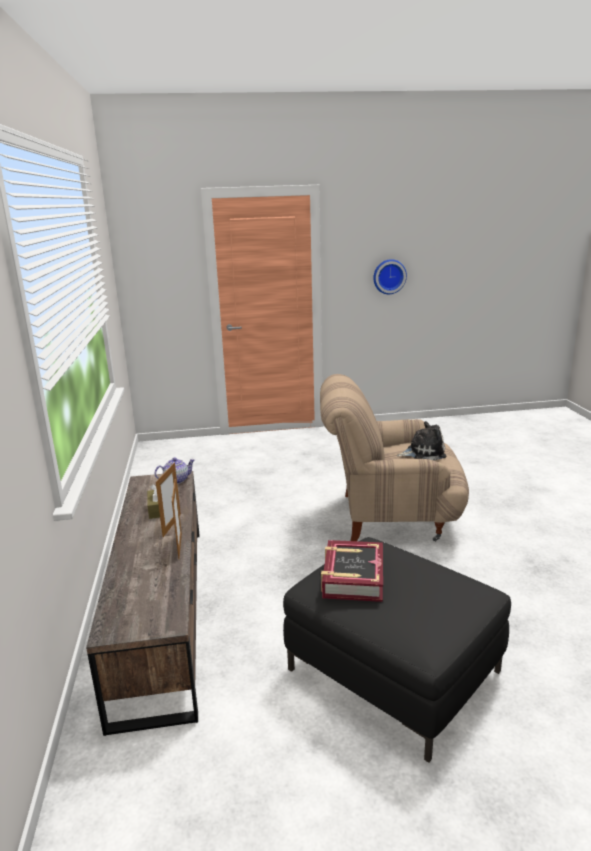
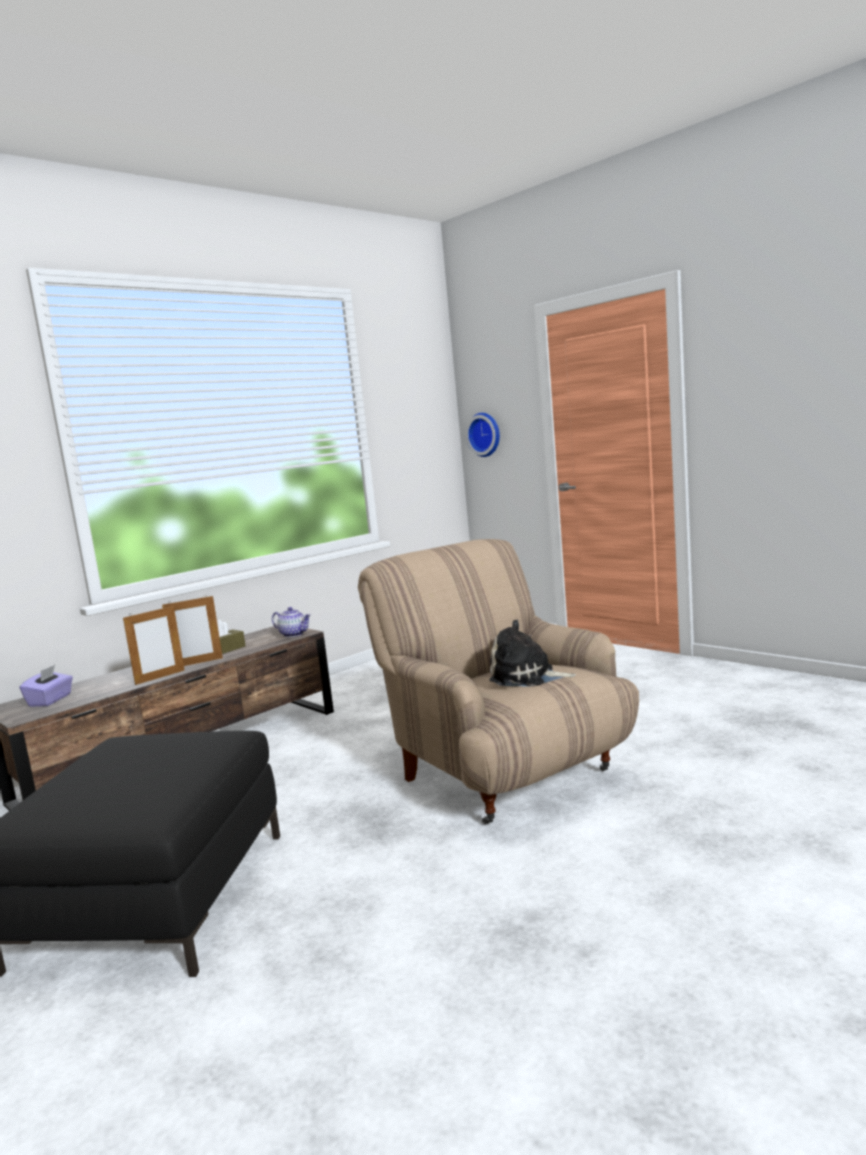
camera: 55 degrees right, 10 degrees down
book [321,540,383,602] -> none
wall clock [373,259,407,294] -> wall clock moved to [466,413,500,457]
plush toy [397,421,447,460] -> plush toy turned 150 degrees clockwise [489,619,576,686]
none -> purple tissue box [20,665,73,707]

